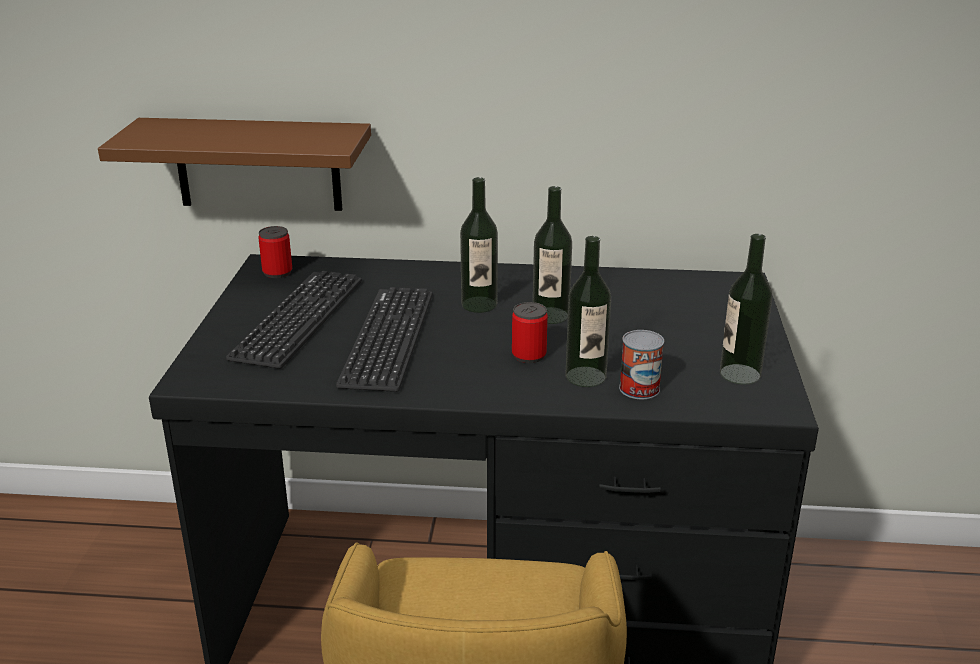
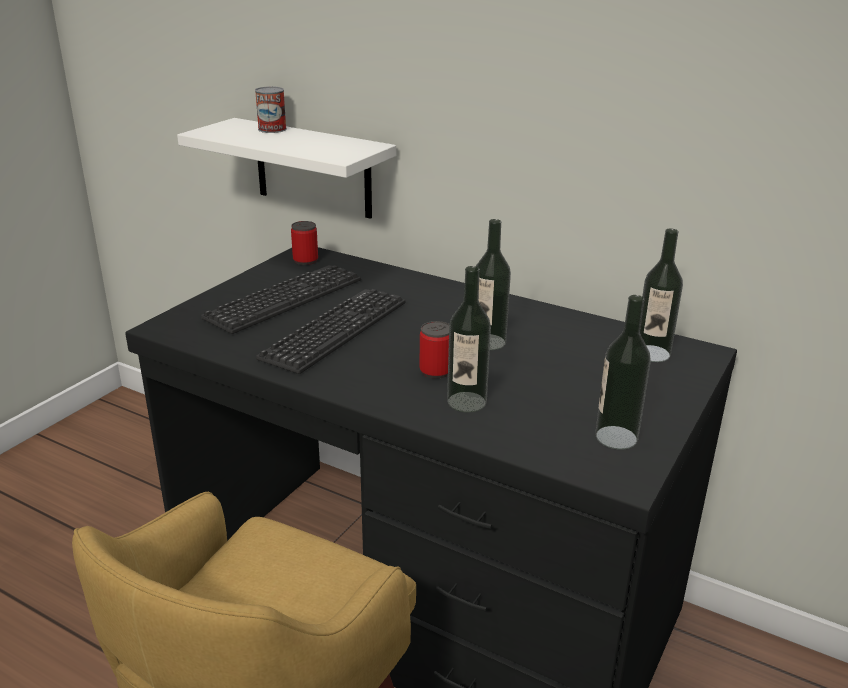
camera: 25 degrees right, 0 degrees up
brown shelf [98,118,371,211] -> white shelf [177,118,396,219]
bottle [460,177,498,313] -> bottle moved to [640,229,683,362]
can [619,330,664,400] -> can moved to [255,86,287,133]

